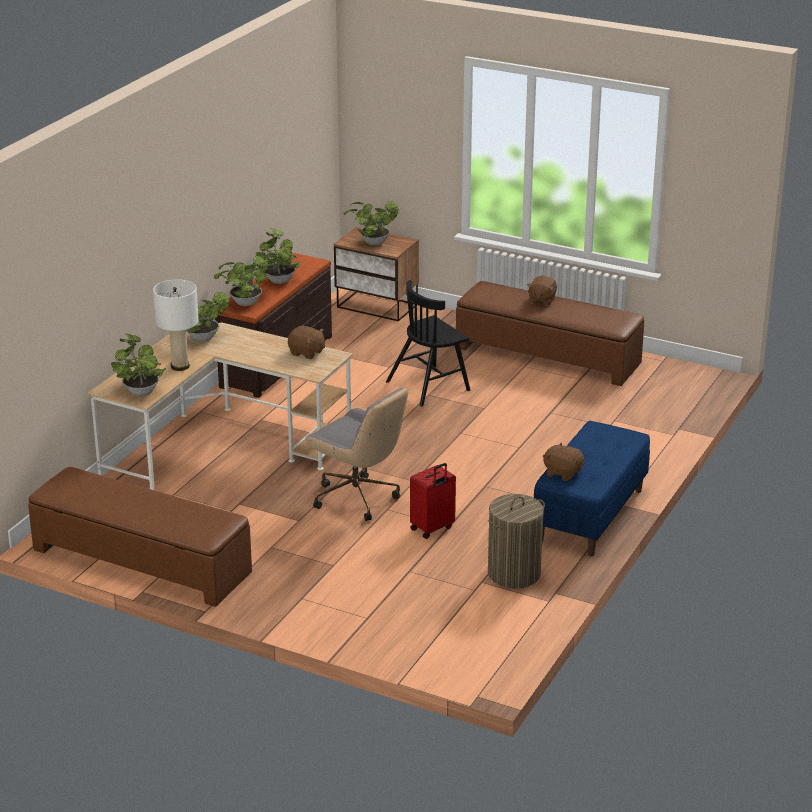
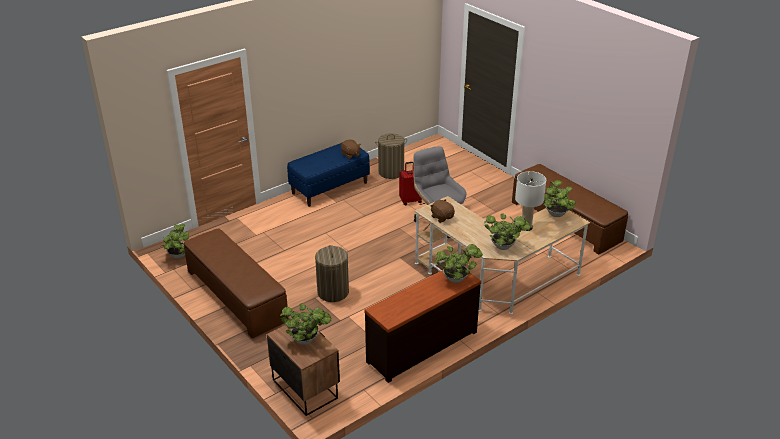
camera: 155 degrees left, 5 degrees up
potted plant [256,227,301,284] -> potted plant moved to [162,224,189,259]
black chair [386,280,470,407] -> laundry basket [315,245,349,302]
brown plush toy [527,276,557,306] -> none

